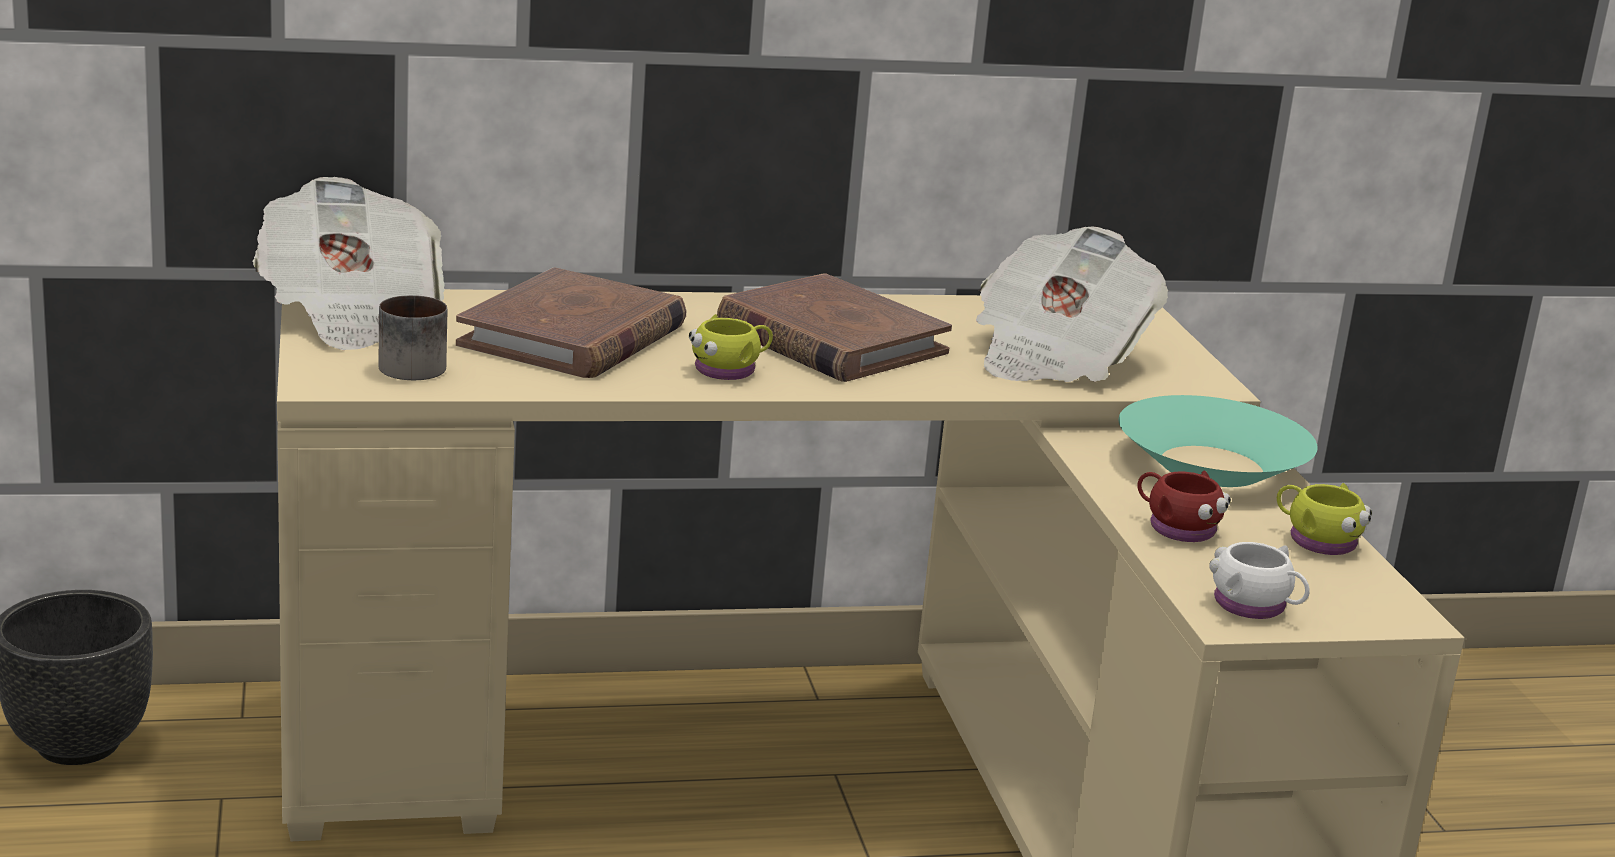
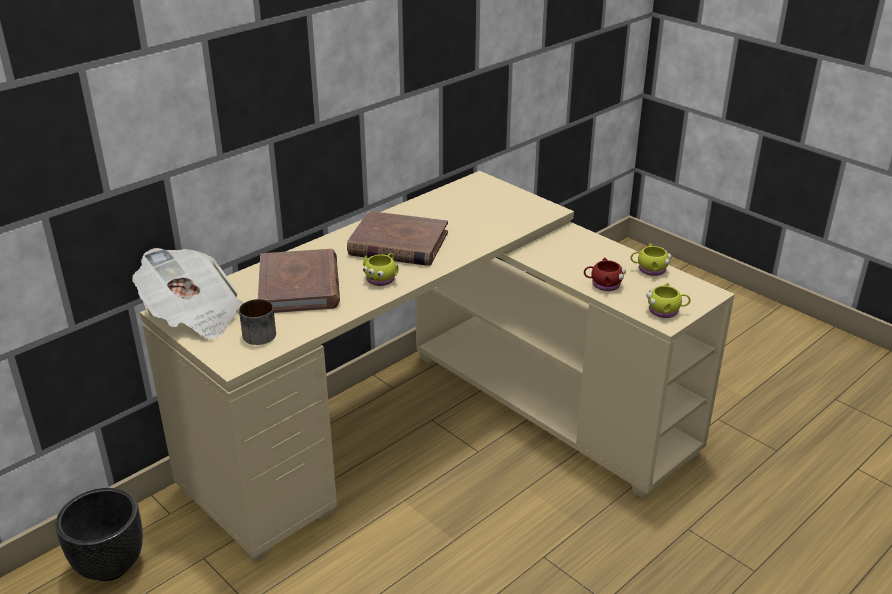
camera: 30 degrees left, 10 degrees up
newspaper [976,226,1168,382] -> none
turquoise bowl [1119,395,1318,487] -> none
white mug [1209,542,1310,619] -> yellow mug [646,283,691,318]

